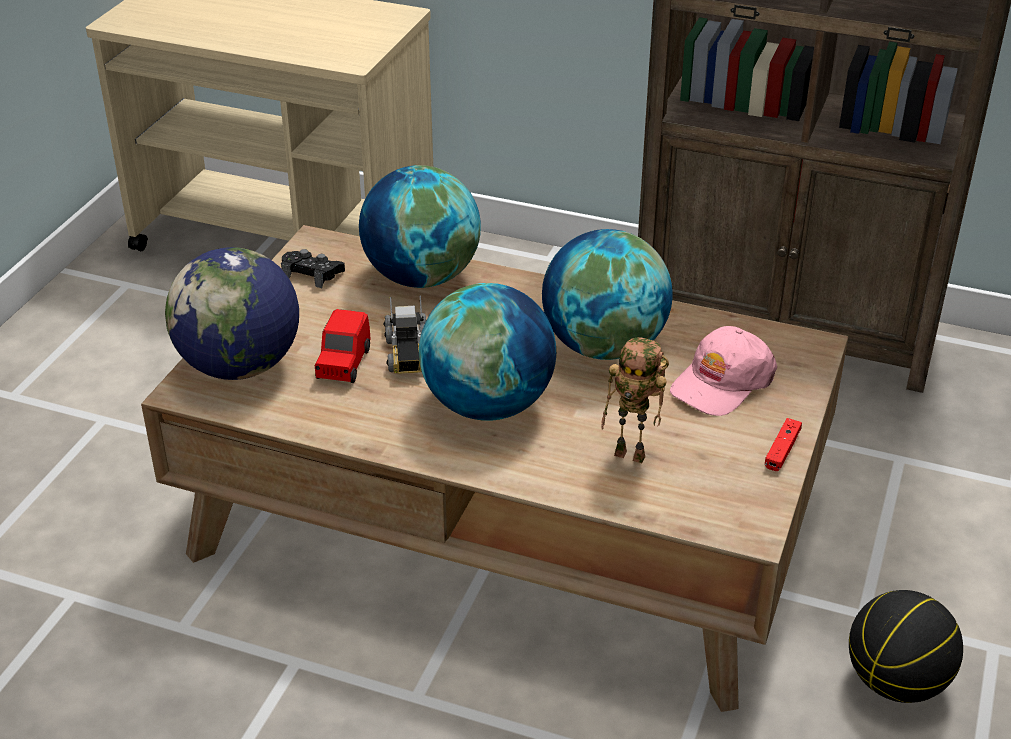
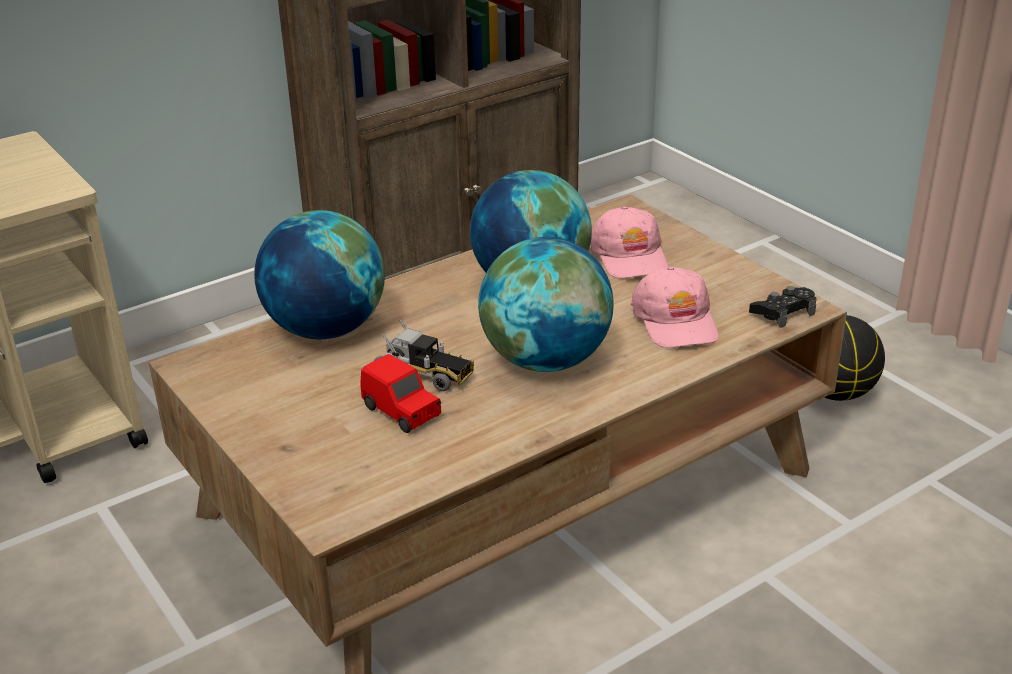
camera: 55 degrees left, 5 degrees down
globe [165,247,299,380] -> none
black game controller [281,249,345,288] -> black game controller moved to [749,286,816,328]
toy robot [601,337,669,463] -> pink cap [631,267,719,348]
red game controller [765,418,802,471] -> none

